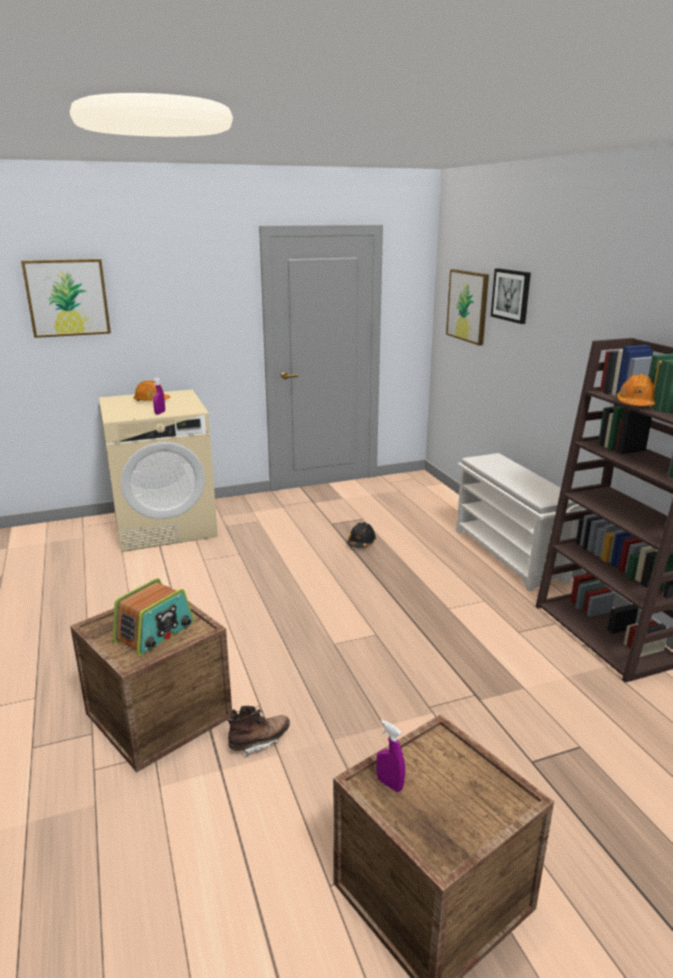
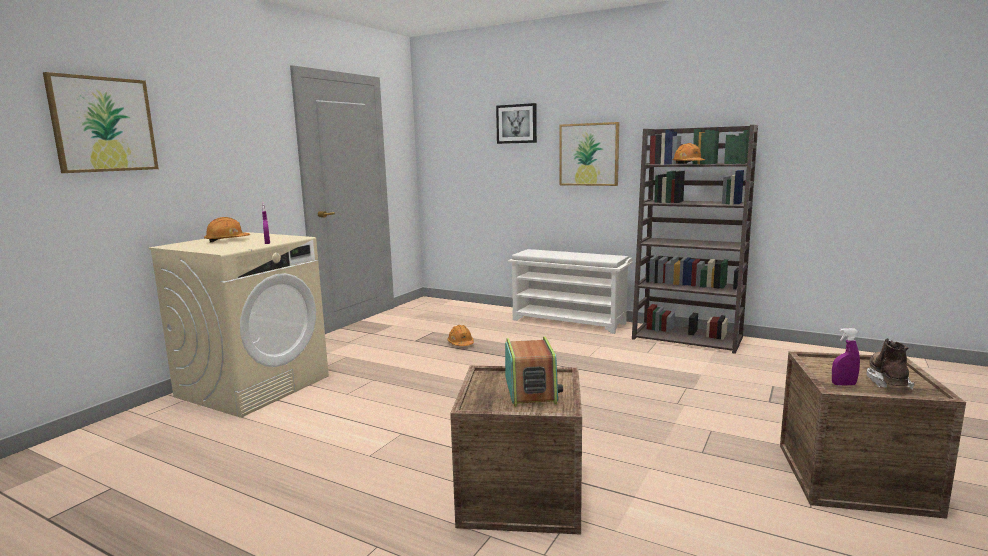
camera: 40 degrees left, 10 degrees down
brown boot [227,706,290,758] -> brown boot moved to [866,338,915,390]
black hard hat [347,522,376,548] -> orange hard hat [447,325,474,346]
picture [446,269,489,346] -> picture moved to [559,122,619,186]

